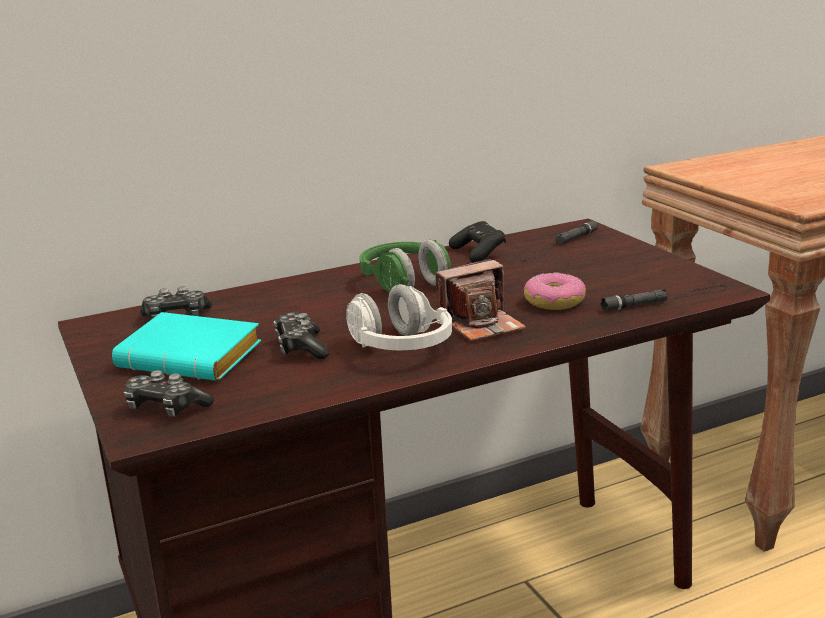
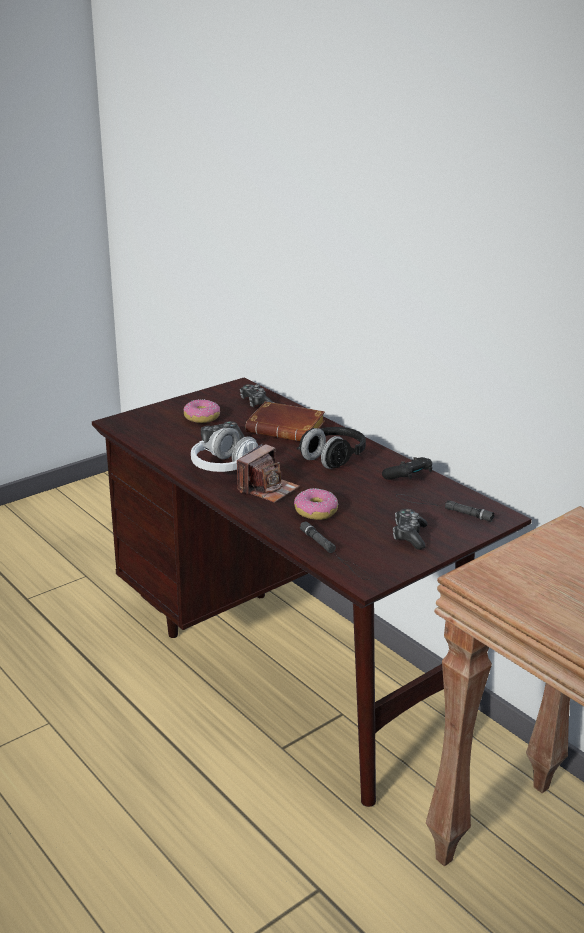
camera: 75 degrees right, 5 degrees up
turquoise book [112,312,261,381] -> donut [184,400,220,423]
game controller [124,370,214,417] -> game controller moved to [393,509,428,550]
green headphones [359,240,451,292] -> black headphones [297,427,366,469]
camera [435,259,526,341] -> camera turned 105 degrees counterclockwise [237,444,299,503]
none -> brown book [246,401,325,441]

